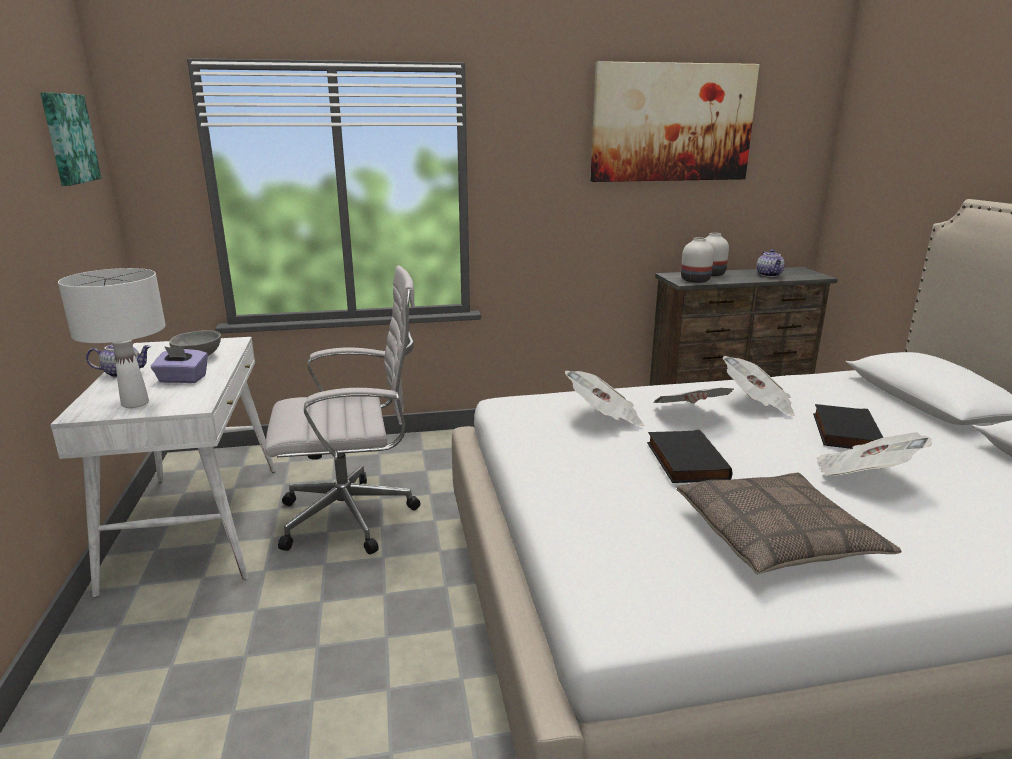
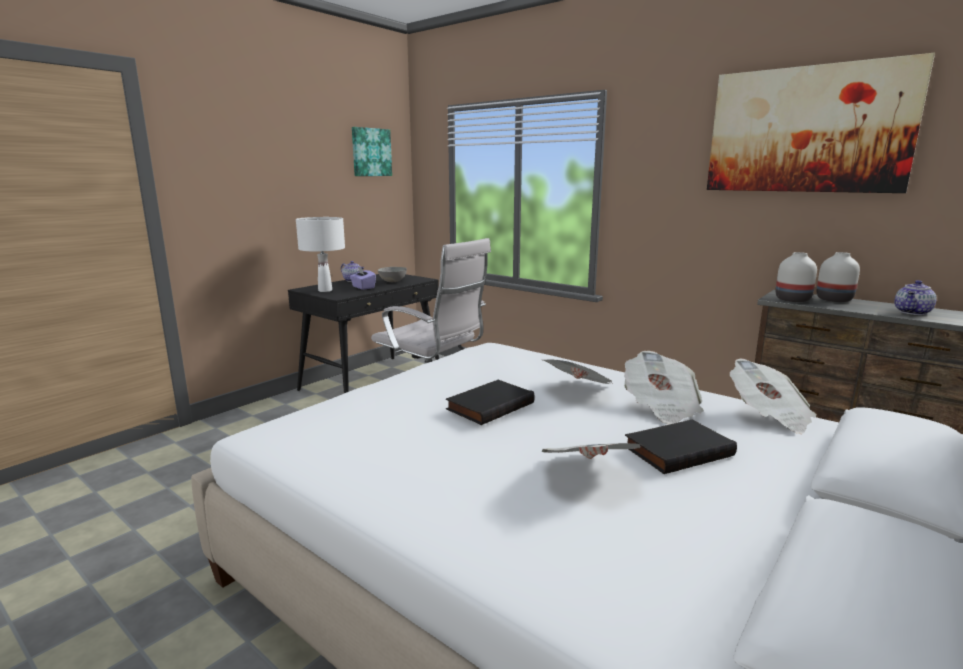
camera: 50 degrees right, 5 degrees down
white desk [50,337,276,597] -> black desk [288,274,439,393]
newspaper [565,371,645,426] -> newspaper moved to [730,359,816,435]
pillow [676,473,902,574] -> none

